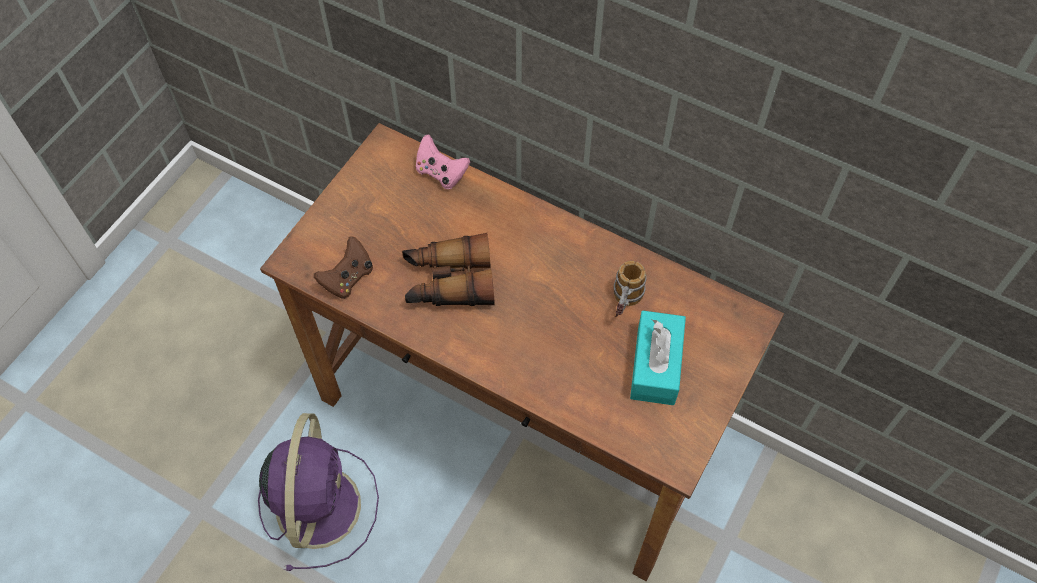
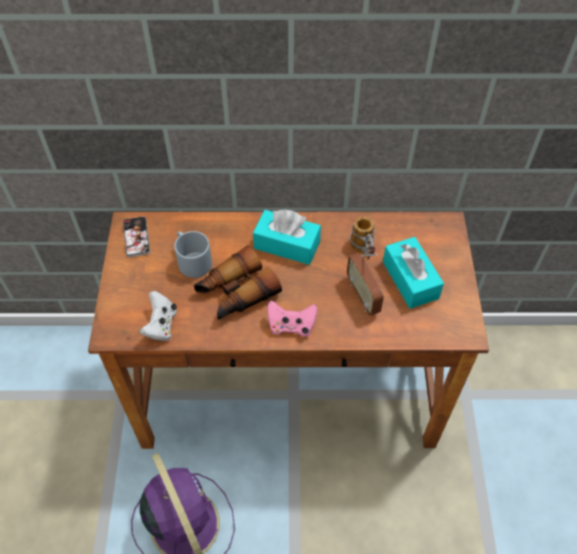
camera: 30 degrees left, 5 degrees down
brown game controller [314,236,373,299] -> white game controller [139,291,177,341]
pink game controller [416,135,470,189] -> pink game controller moved to [267,300,317,337]
none -> phone [123,216,150,257]
none -> grey mug [174,231,212,278]
none -> turquoise tissue box [253,209,321,265]
none -> radio [347,253,384,316]

